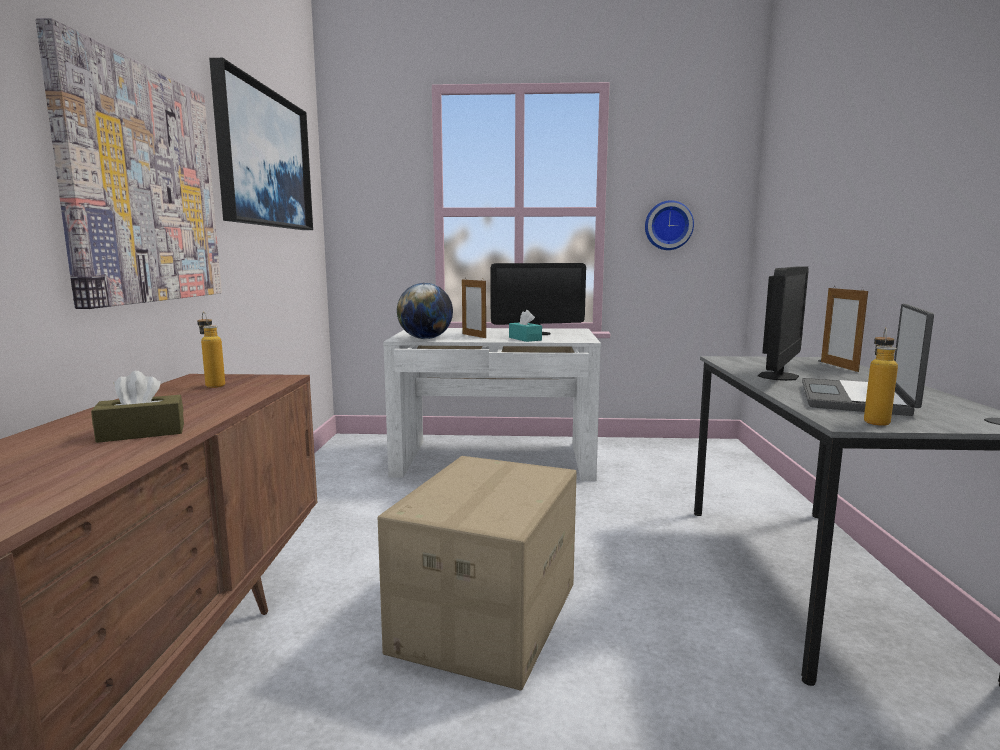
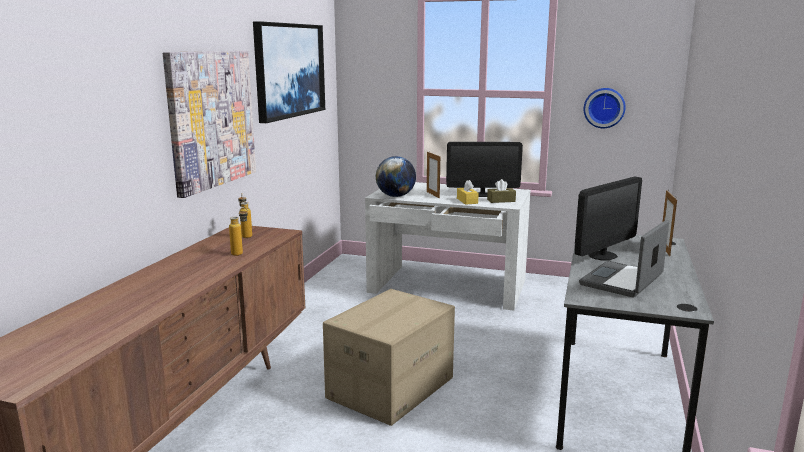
camera: 15 degrees right, 5 degrees up
brown tissue box [91,371,184,443] -> brown tissue box moved to [487,179,516,203]
turquoise tissue box [509,310,542,342] -> yellow tissue box [457,180,479,205]
bottle [864,328,898,426] -> bottle moved to [229,207,248,256]

